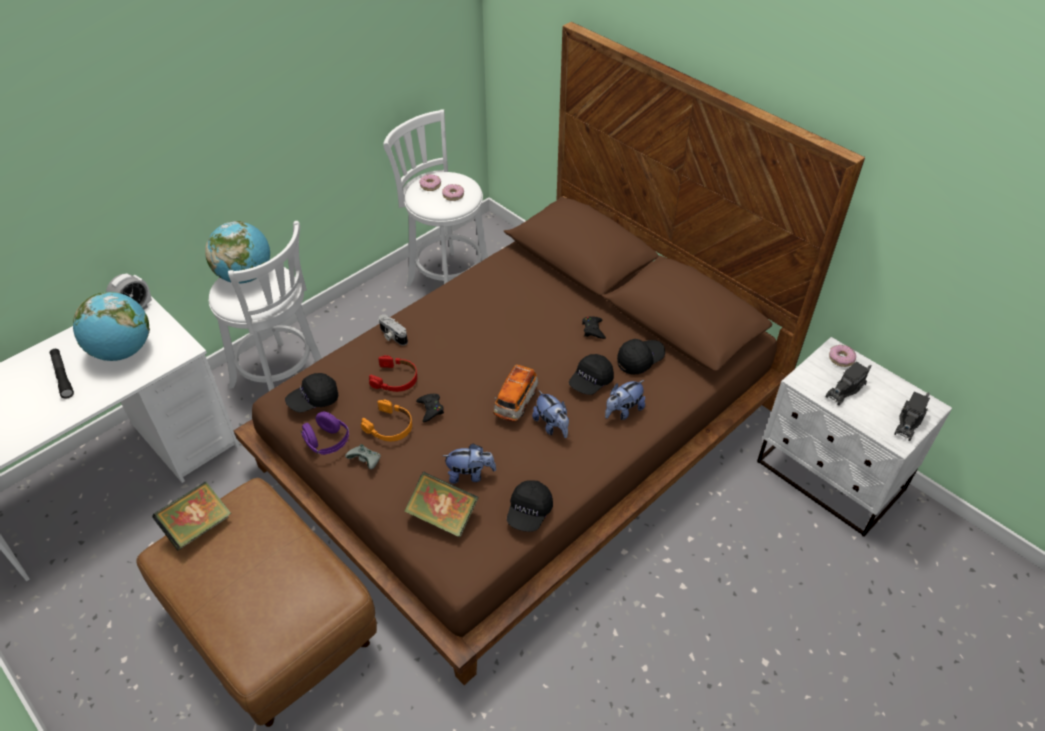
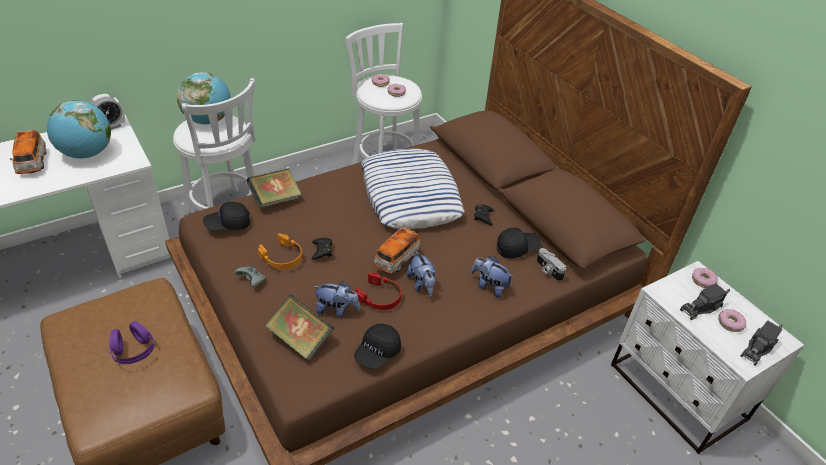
camera: 10 degrees right, 5 degrees down
black flashlight [50,349,74,399] -> toy car [10,130,46,174]
book [152,482,231,551] -> book moved to [247,169,302,208]
purple headphones [301,412,349,455] -> purple headphones moved to [109,321,155,364]
red headphones [369,355,417,392] -> red headphones moved to [355,272,401,310]
camera [379,314,408,346] -> camera moved to [537,248,566,281]
black cap [569,354,614,395] -> none
plush toy [605,380,645,420] -> plush toy turned 60 degrees clockwise [471,256,514,298]
none -> pillow [361,149,465,229]
none -> donut [718,309,746,332]

